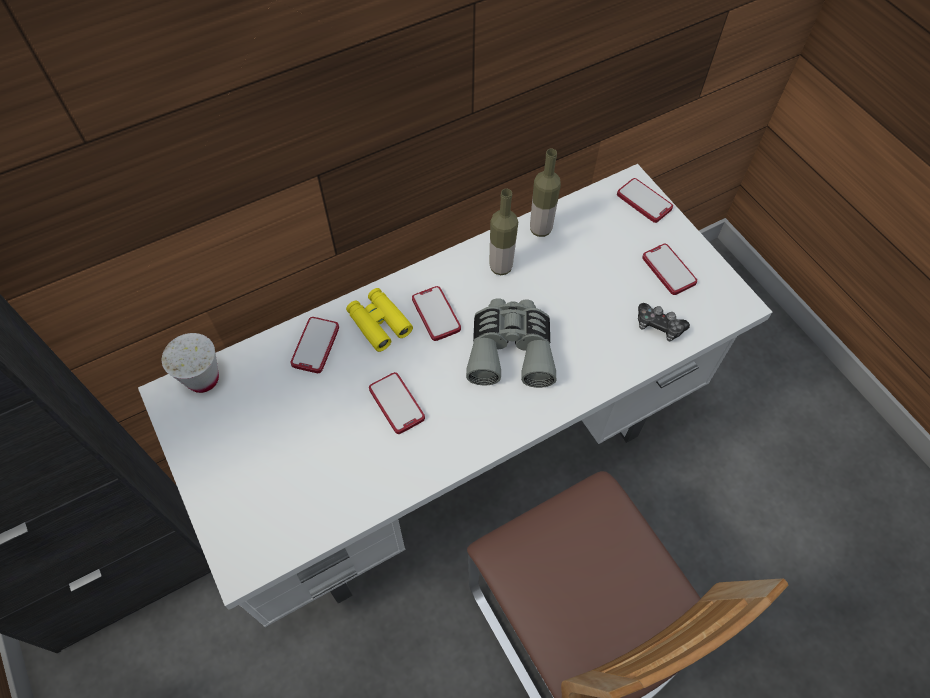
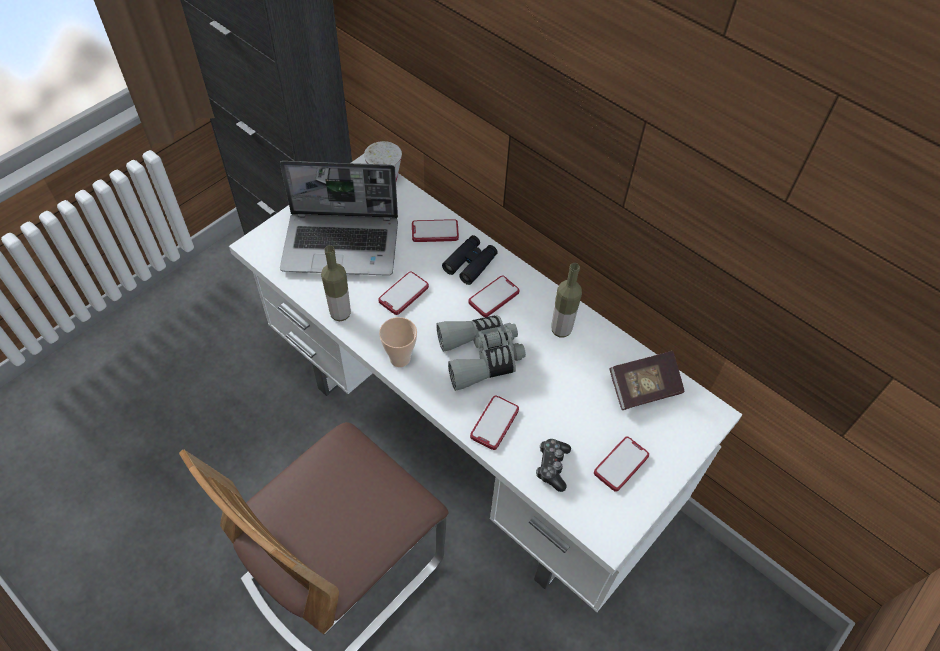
camera: 70 degrees right, 5 degrees down
yellow binoculars [346,288,413,352] -> black binoculars [442,235,498,285]
bottle [530,149,561,237] -> bottle moved to [321,245,351,321]
phone [617,178,673,223] -> phone moved to [470,395,519,450]
none -> laptop [280,161,398,276]
none -> cup [379,317,417,367]
none -> book [609,351,684,410]

